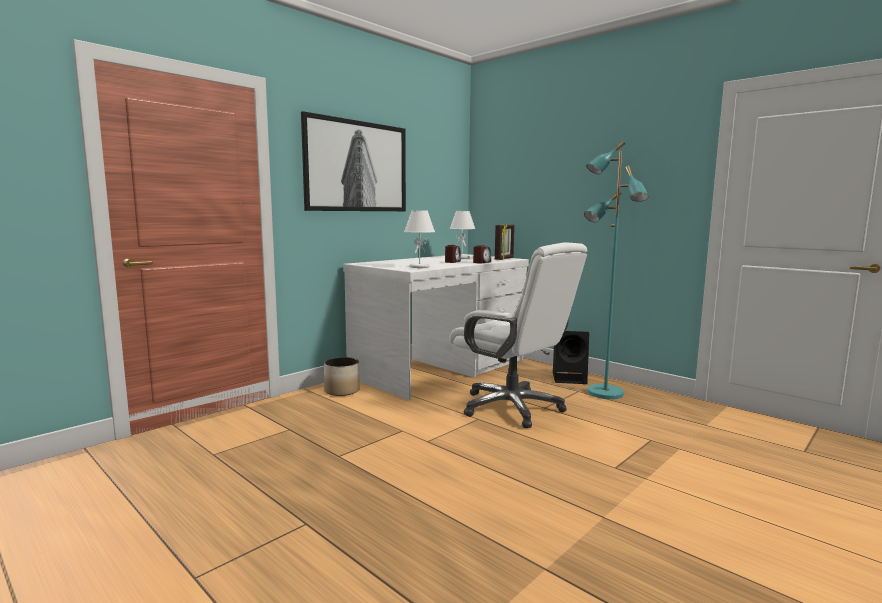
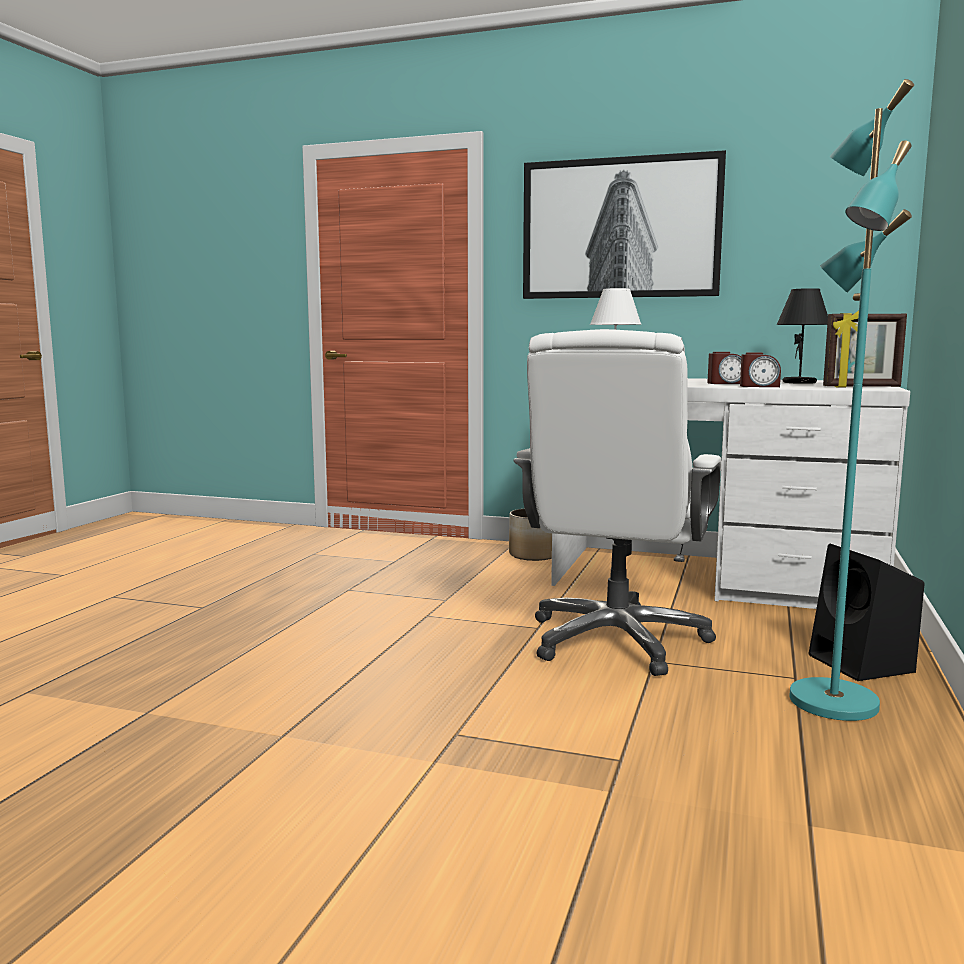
camera: 65 degrees right, 0 degrees up
white table lamp [449,211,475,259] -> black table lamp [776,288,828,384]

